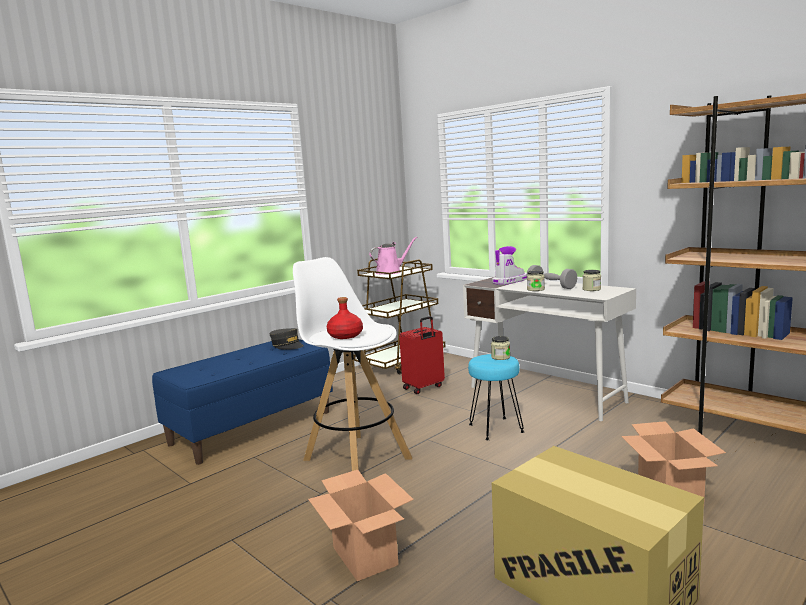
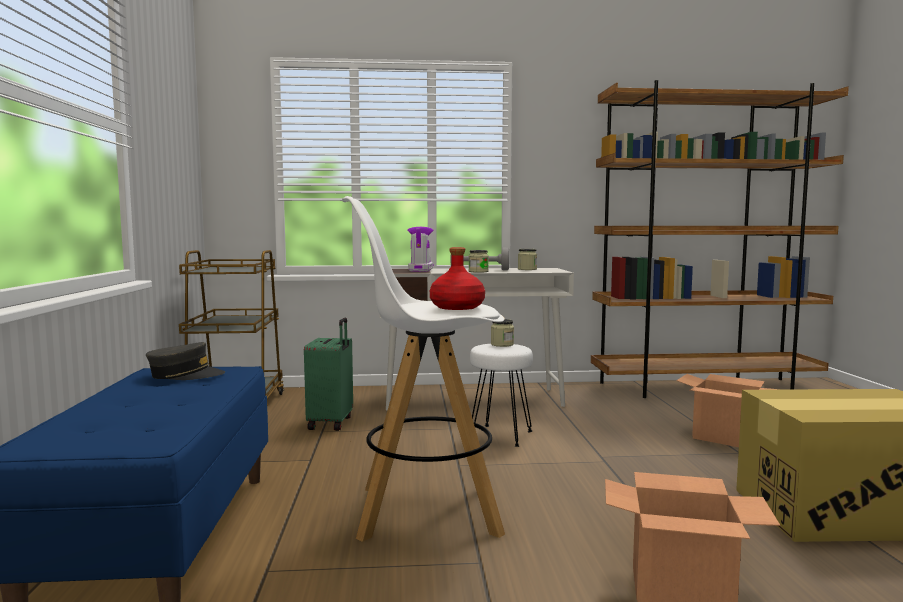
camera: 50 degrees left, 5 degrees down
pink watering can [369,237,417,275] -> none
red suitcase [399,316,445,394] -> green suitcase [304,318,353,431]
turquoise stool [468,354,524,440] -> white stool [470,344,533,447]

